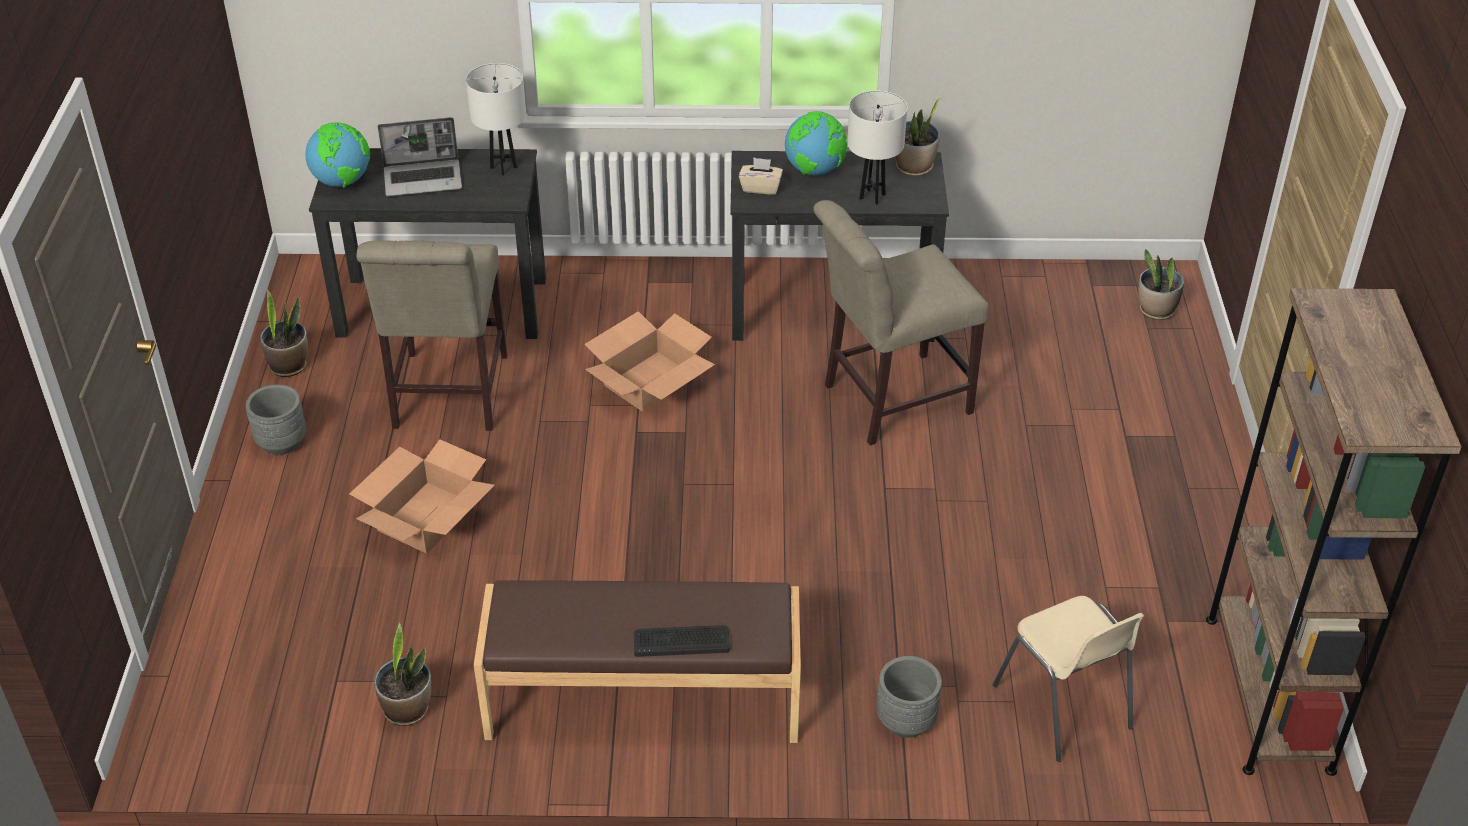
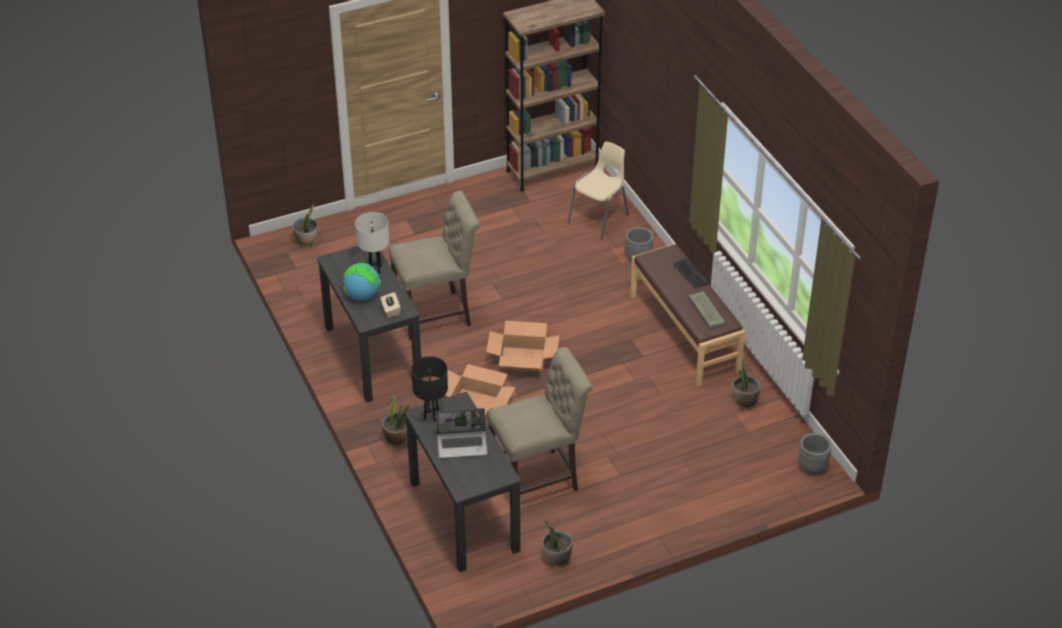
camera: 115 degrees left, 0 degrees up
grey planter [246,385,306,455] -> grey planter moved to [798,433,832,474]
globe [305,122,370,188] -> none
cardboard box [350,440,495,553] -> cardboard box moved to [486,321,560,372]
laptop [378,117,462,196] -> laptop turned 120 degrees clockwise [436,408,488,458]
white table lamp [466,63,526,176] -> black table lamp [411,356,448,422]
beige chair [813,200,989,445] -> beige chair turned 60 degrees counterclockwise [389,191,480,340]
potted plant [895,98,941,176] -> potted plant moved to [382,395,409,447]
none -> keyboard [688,291,726,330]

